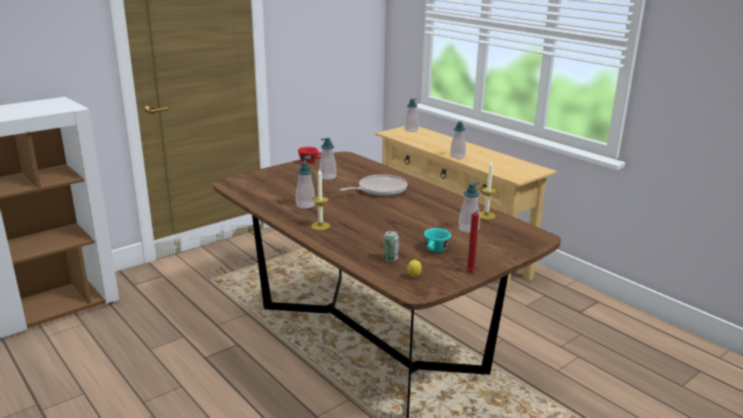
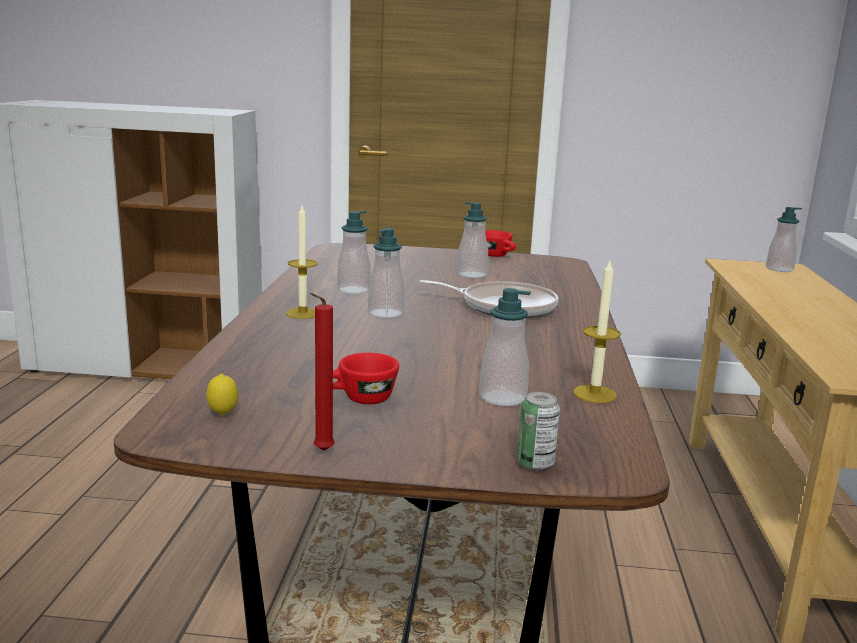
camera: 45 degrees right, 5 degrees down
can [383,231,399,262] -> can moved to [517,392,560,470]
turquoise cup [424,228,451,252] -> red cup [333,353,399,404]
soap dispenser [450,121,466,159] -> soap dispenser moved to [368,228,405,318]

